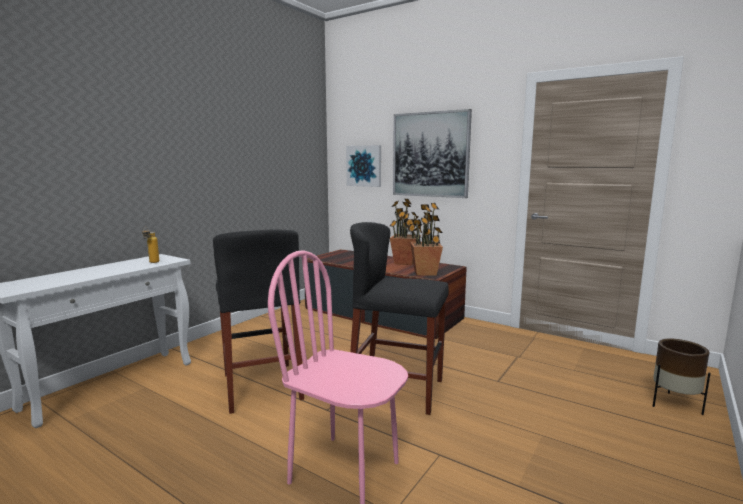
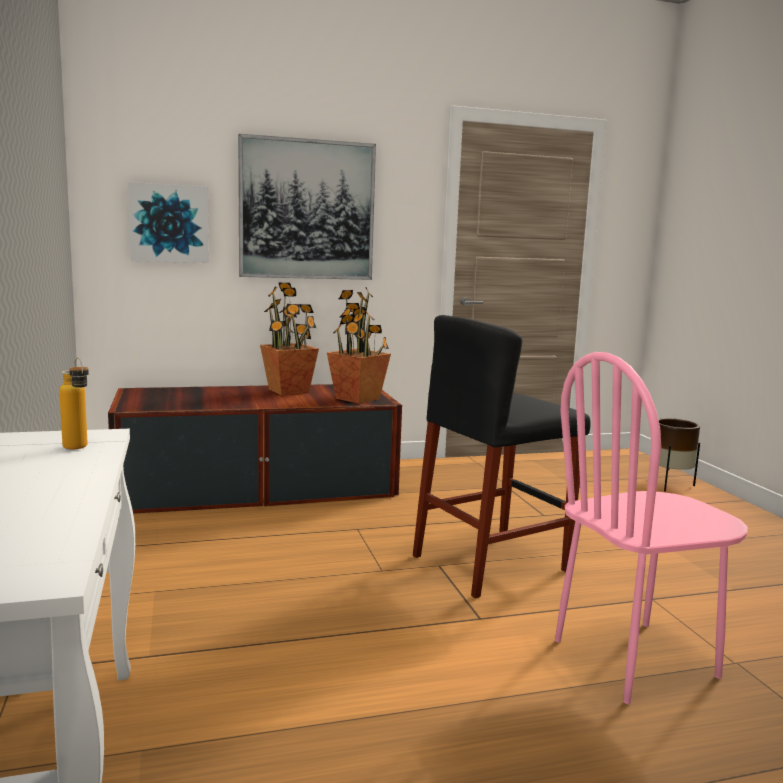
camera: 50 degrees left, 0 degrees up
black stool [213,229,304,414] -> none

